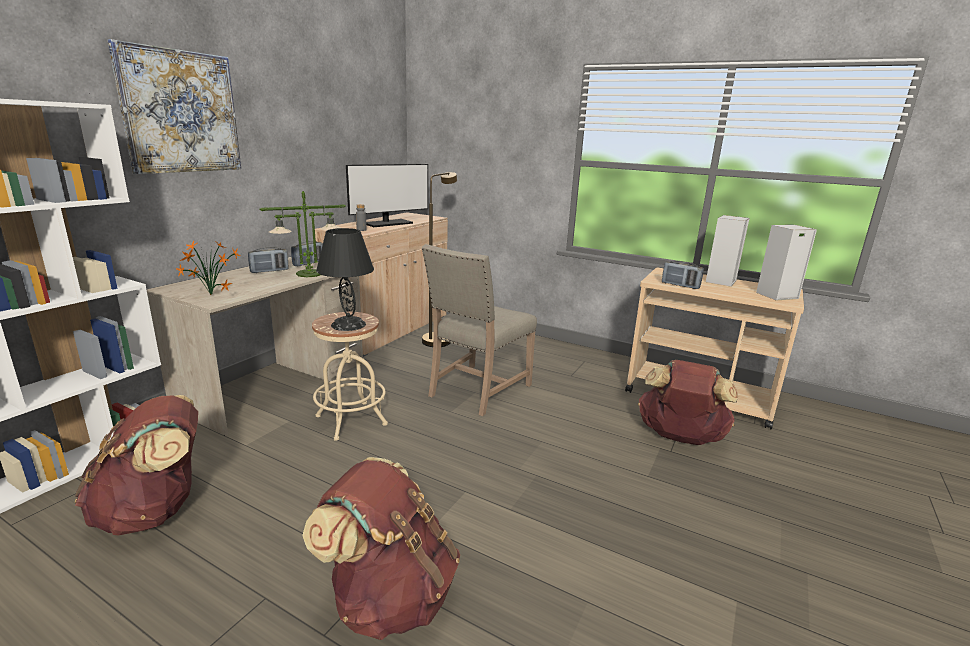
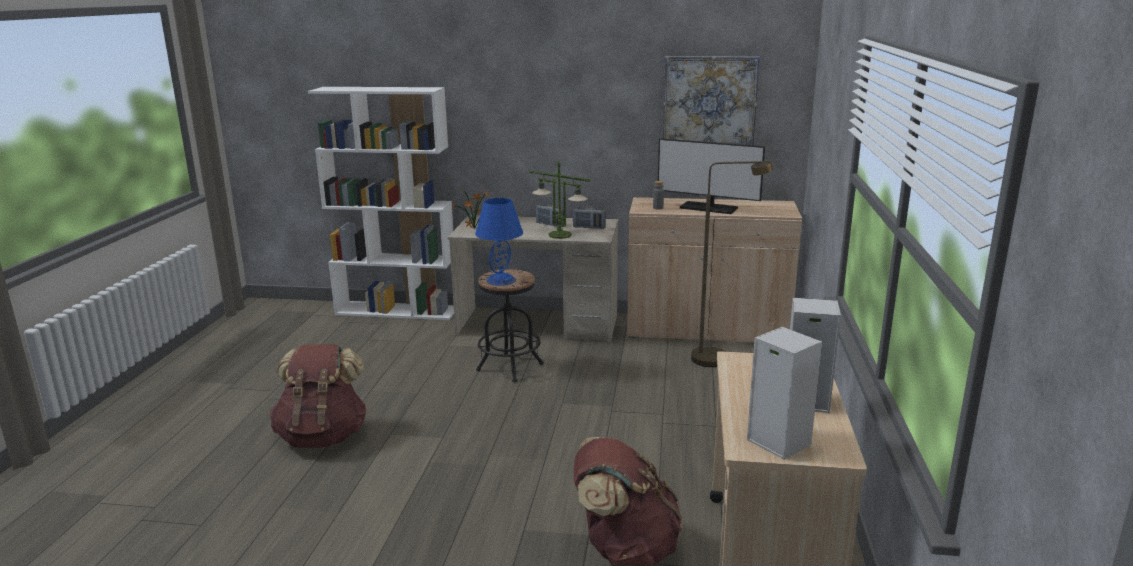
camera: 70 degrees right, 0 degrees up
brown backpack [75,395,198,535] -> none
picture [108,39,241,174] -> picture moved to [663,56,760,145]
beige stool [312,312,388,441] -> black stool [476,269,544,382]
black table lamp [316,228,374,331] -> blue table lamp [475,198,523,286]
beige chair [422,244,537,416] -> none
radio [662,261,704,289] -> none

